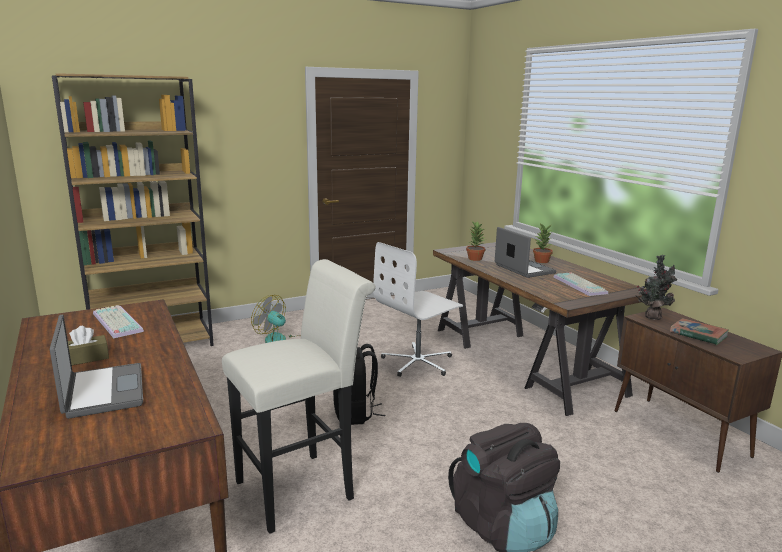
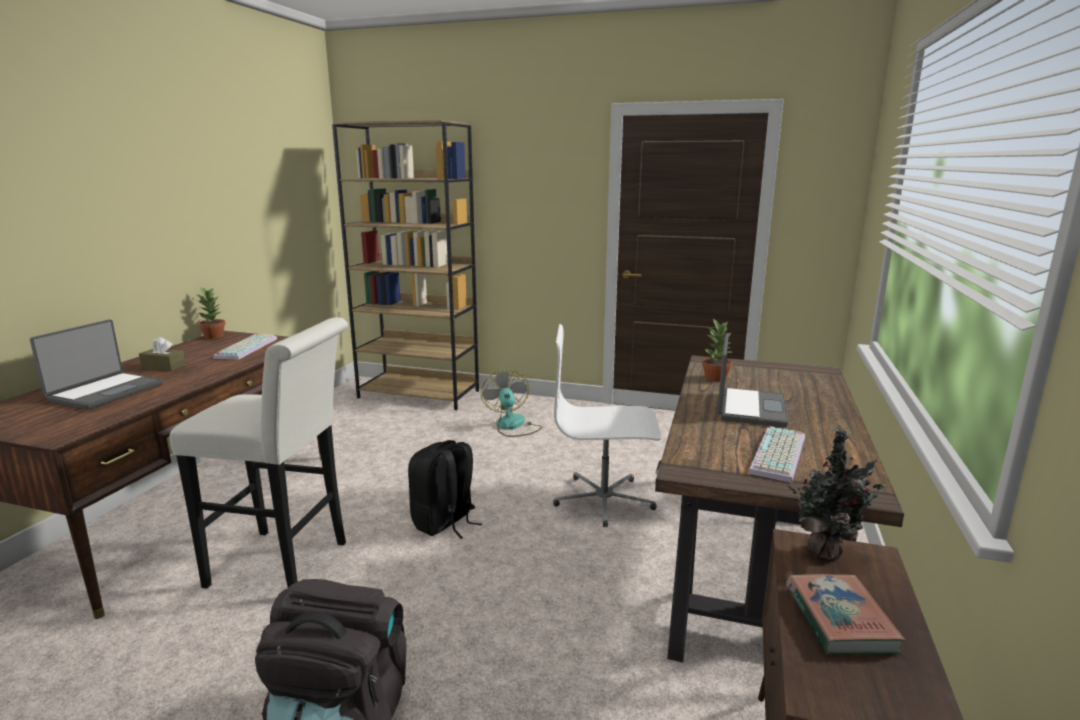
camera: 45 degrees right, 0 degrees up
potted plant [533,224,553,263] -> potted plant moved to [195,287,225,339]

